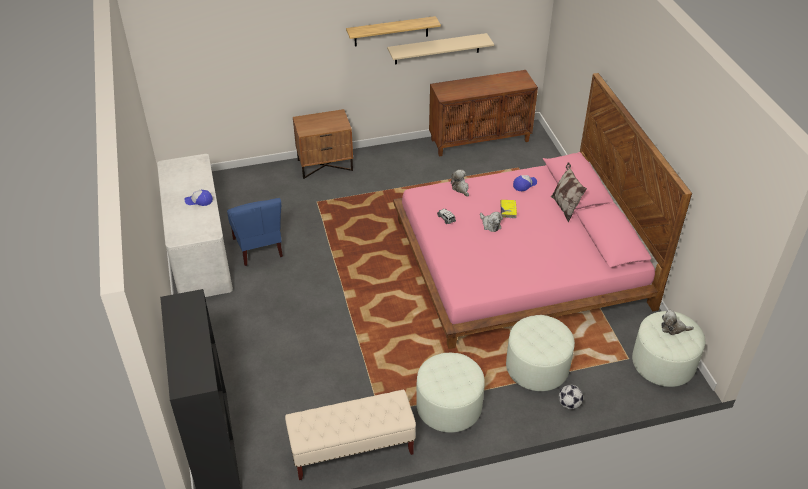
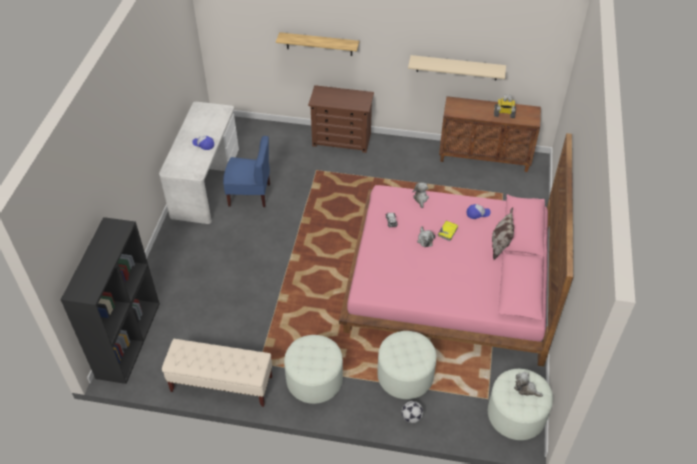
camera: 25 degrees right, 5 degrees up
blue chair [227,198,283,266] -> blue chair turned 90 degrees counterclockwise [223,136,270,207]
brown nightstand [293,109,353,179] -> brown dresser [308,85,374,153]
shelf [346,16,441,46] -> shelf moved to [276,32,359,56]
none -> toy robot [494,94,516,118]

